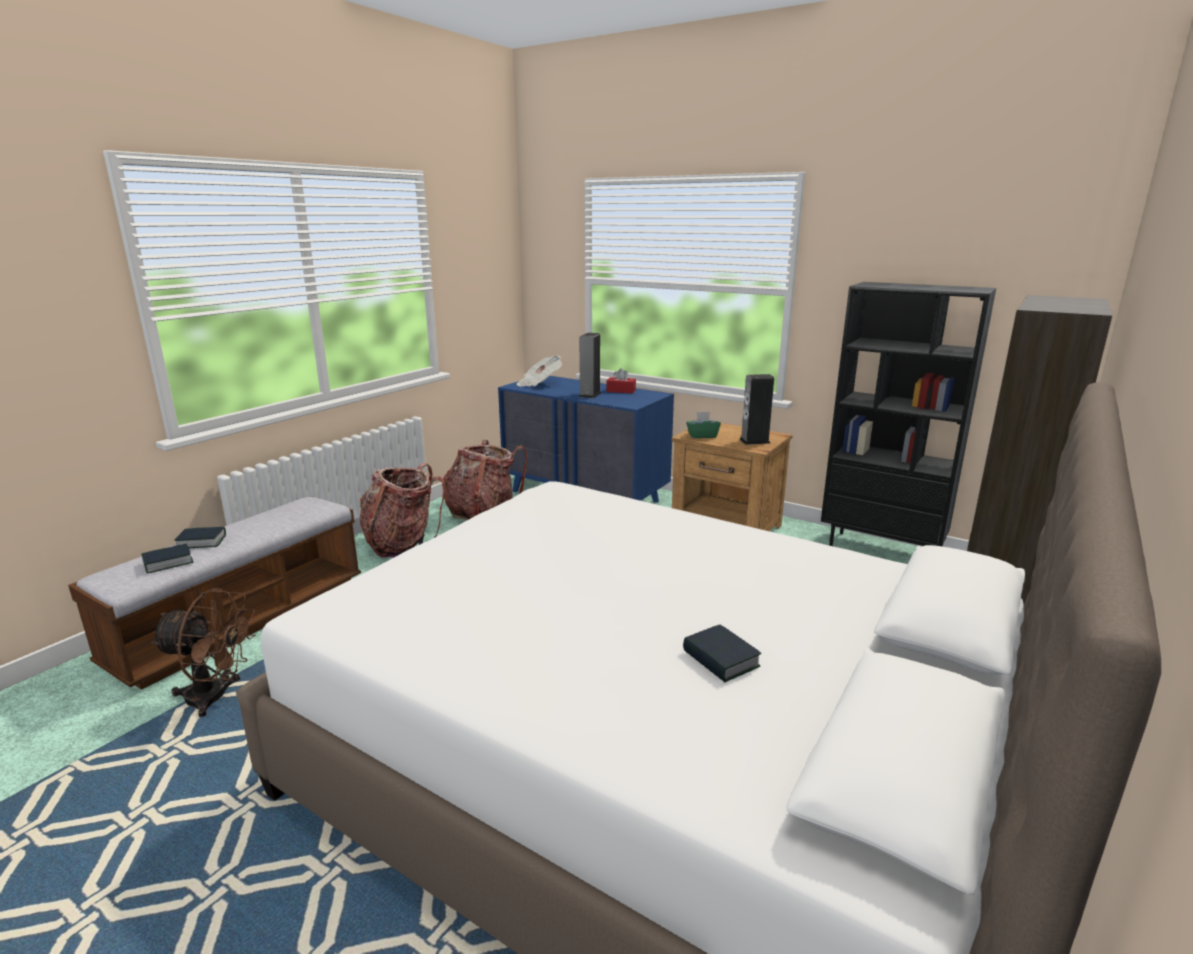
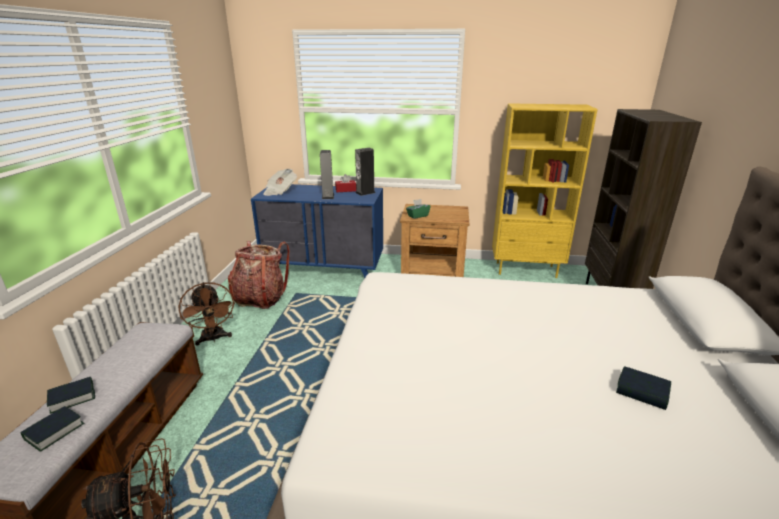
camera: 25 degrees left, 5 degrees up
backpack [360,463,445,558] -> brown fan [178,282,235,346]
speaker [739,374,774,445] -> speaker moved to [355,148,375,196]
black bookcase [821,282,996,546] -> yellow bookcase [492,103,598,278]

